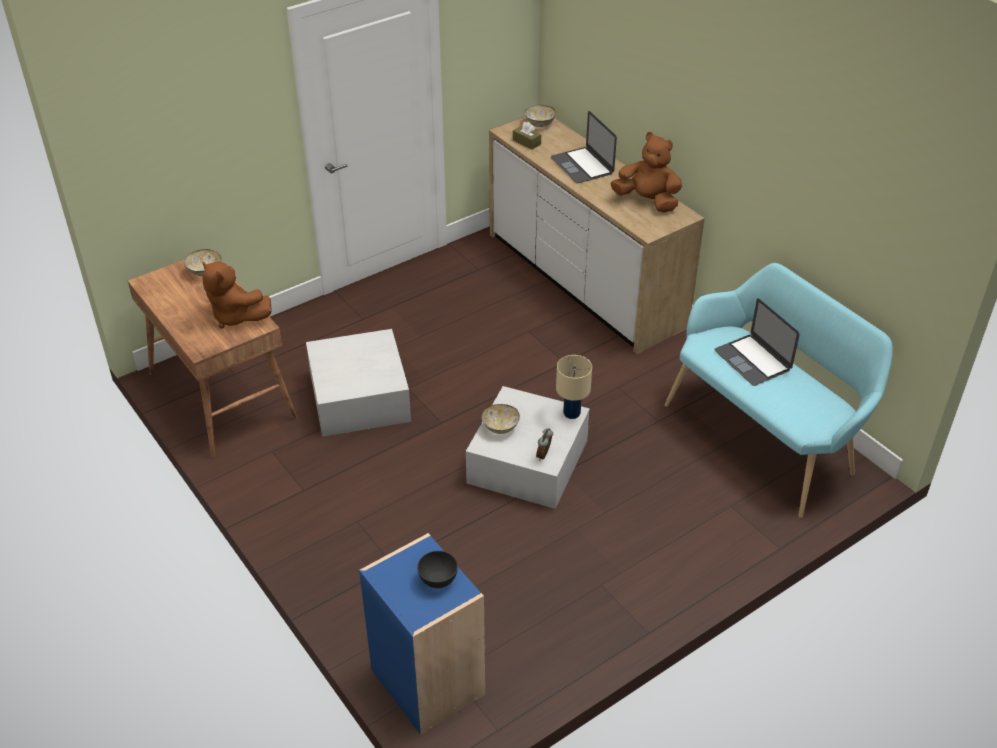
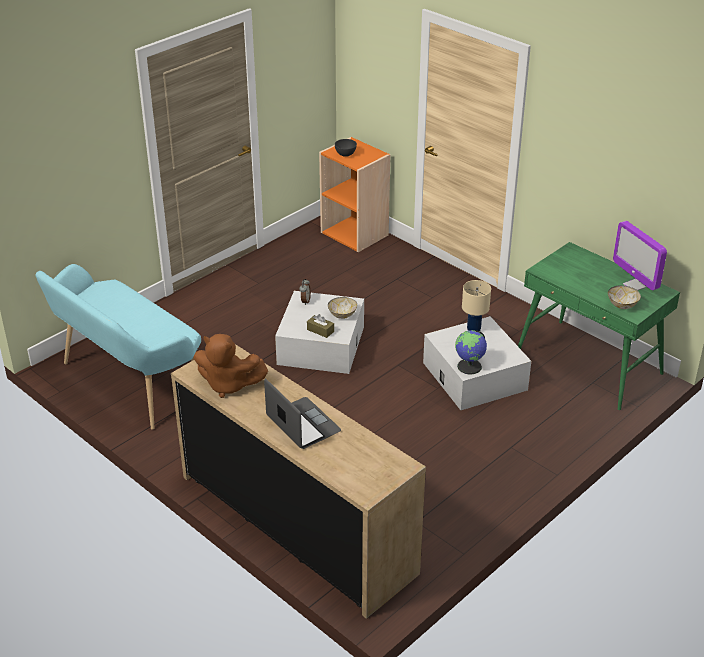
camera: 170 degrees right, 5 degrees down
brown desk [128,259,298,457] -> green desk [518,242,680,410]
brown plush toy [202,261,272,328] -> none
blue bookcase [359,533,485,735] -> orange bookcase [319,137,390,252]
brown tissue box [513,122,541,150] -> brown tissue box moved to [307,314,334,338]
bowl [524,105,556,127] -> none
beige table lamp [556,355,592,419] -> beige table lamp moved to [462,280,491,331]
laptop [714,299,800,386] -> none
none -> globe [455,330,487,374]
none -> monitor [613,221,667,291]

